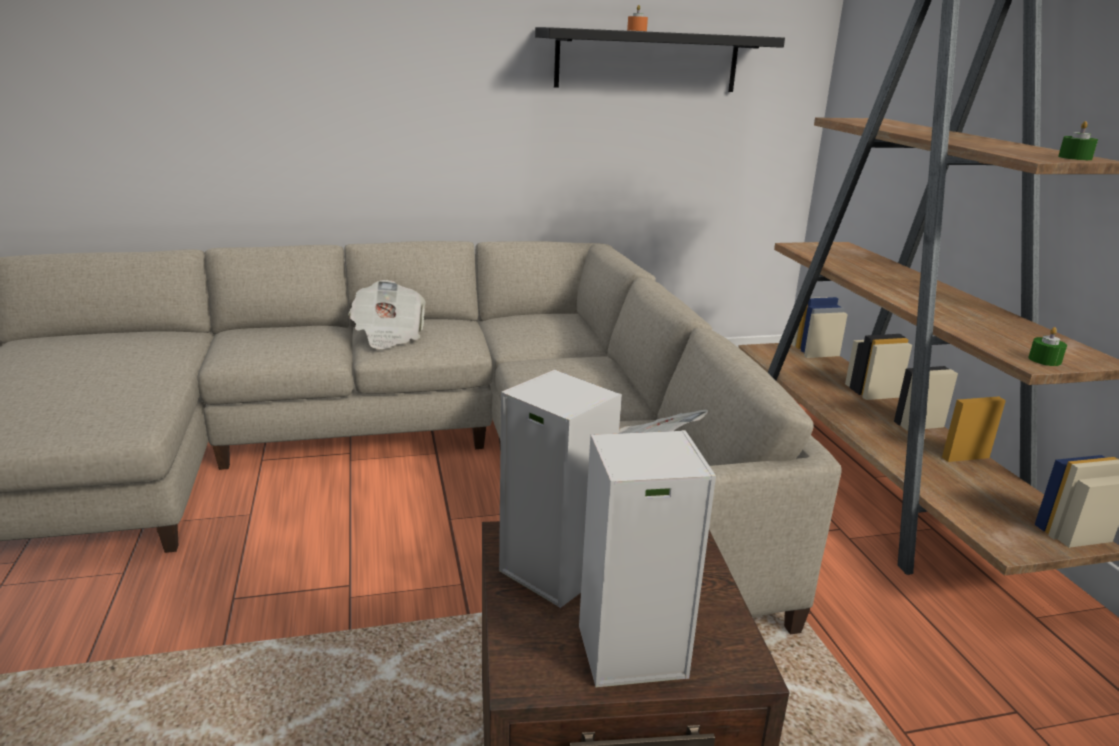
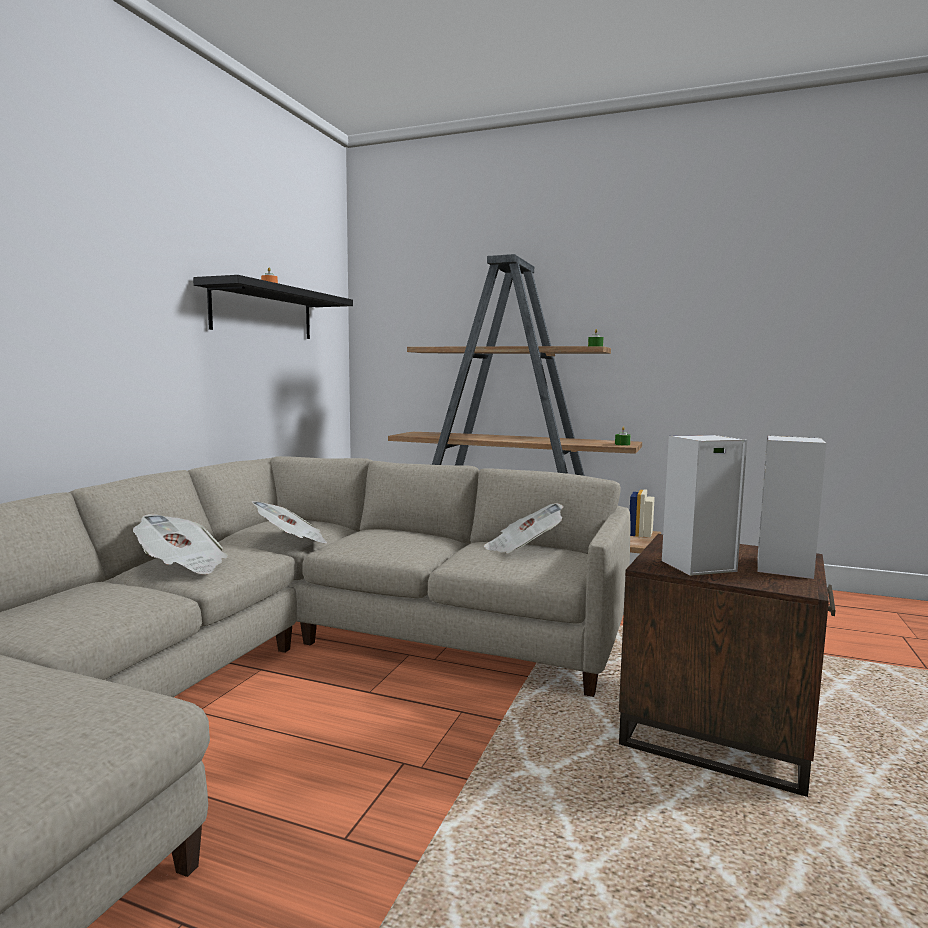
camera: 55 degrees left, 15 degrees down
none -> newspaper [252,501,328,544]

